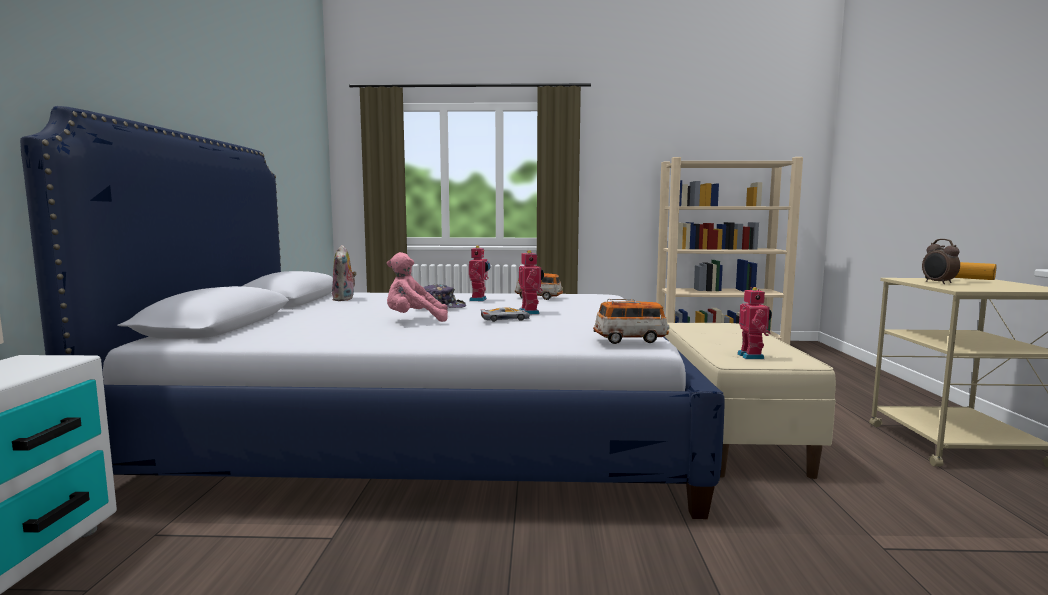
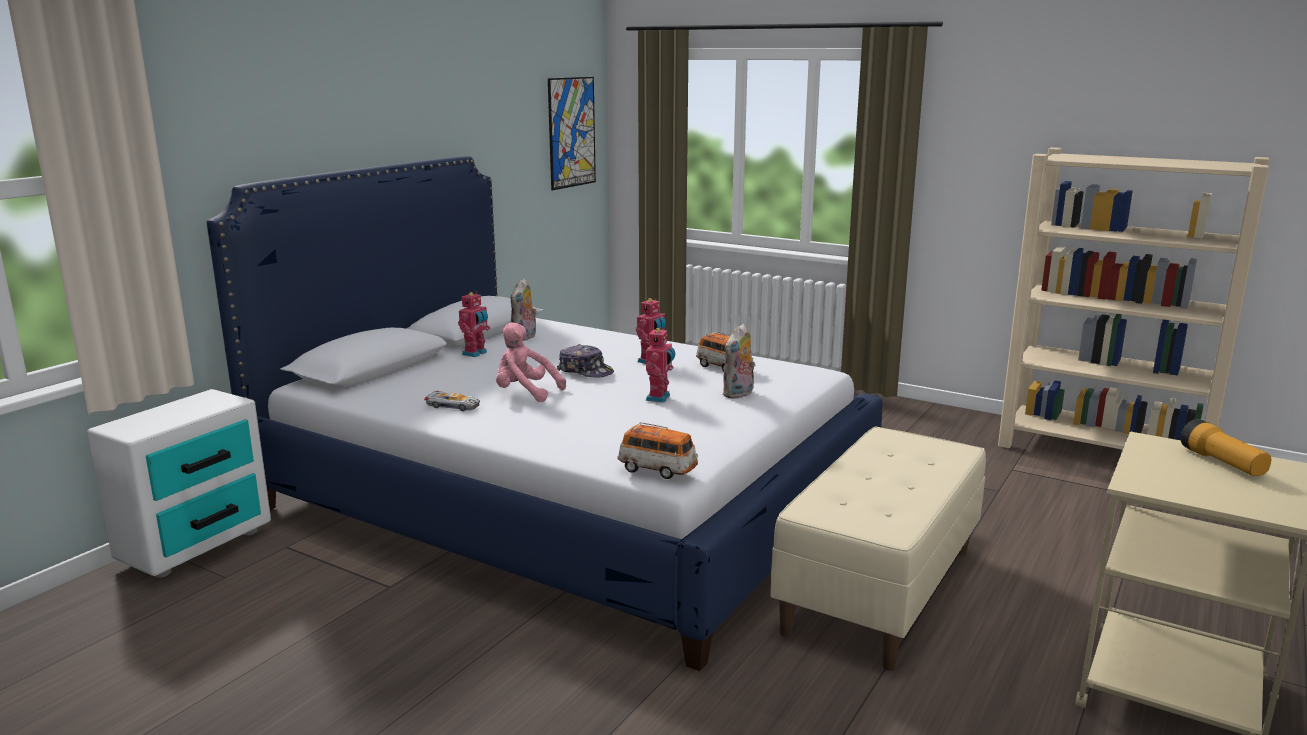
camera: 30 degrees right, 10 degrees up
toy car [480,307,530,322] -> toy car moved to [424,391,480,411]
toy robot [737,287,772,359] -> toy robot moved to [458,292,490,357]
alarm clock [922,239,960,284] -> none
none -> picture [548,77,596,190]
none -> plush toy [722,324,756,399]

